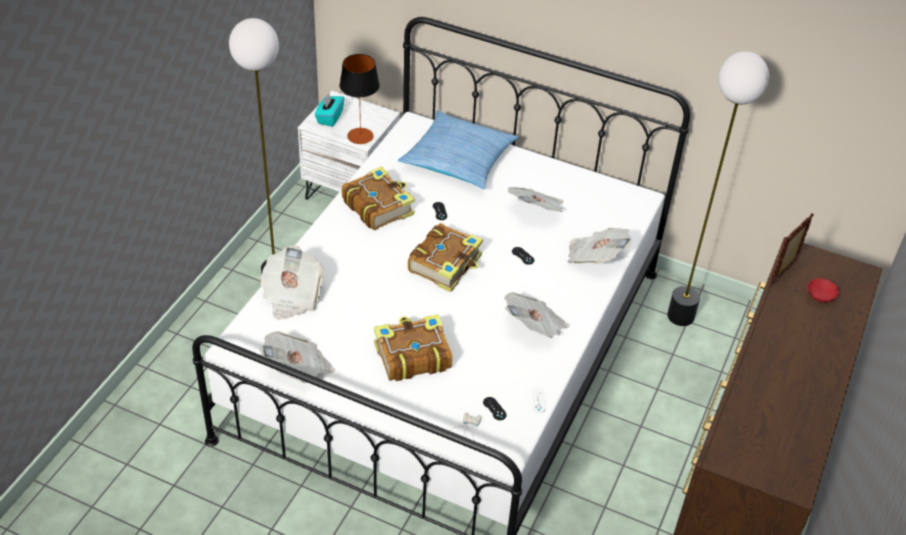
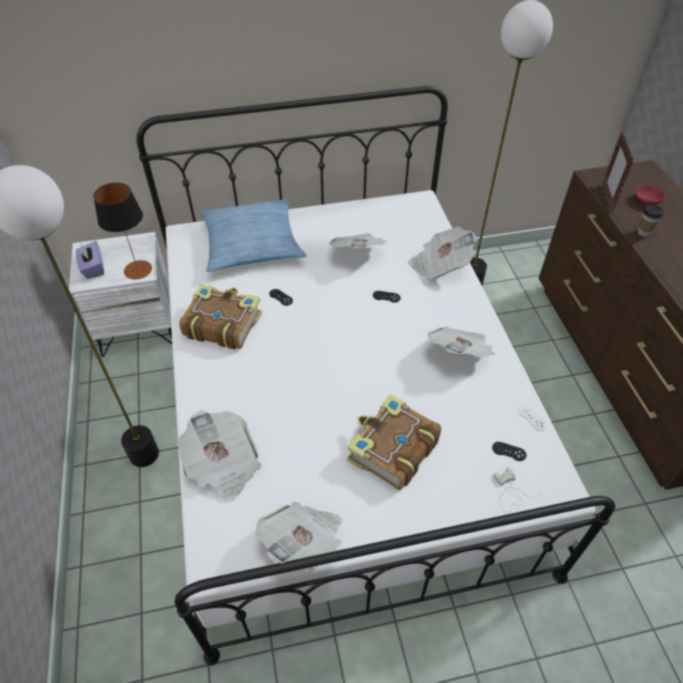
camera: 35 degrees left, 5 degrees up
turquoise tissue box [315,93,344,127] -> purple tissue box [76,241,104,279]
book [408,223,483,292] -> none
none -> cup [637,205,663,237]

